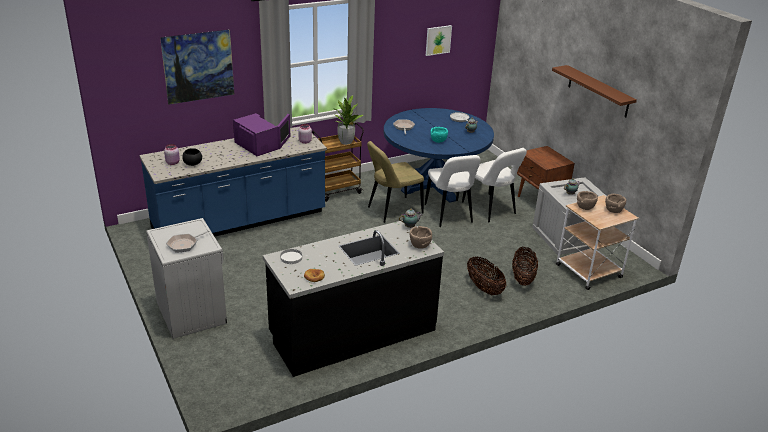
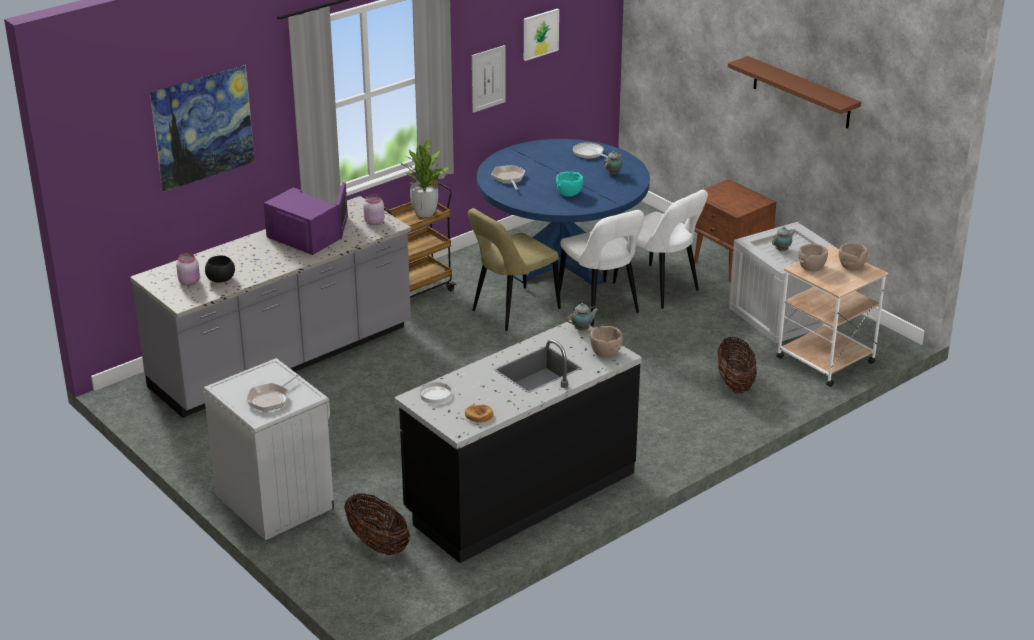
camera: 10 degrees left, 0 degrees up
blue counter [139,126,327,237] -> grey counter [130,196,411,418]
basket [467,256,506,295] -> basket moved to [344,493,410,556]
none -> picture [472,45,506,113]

